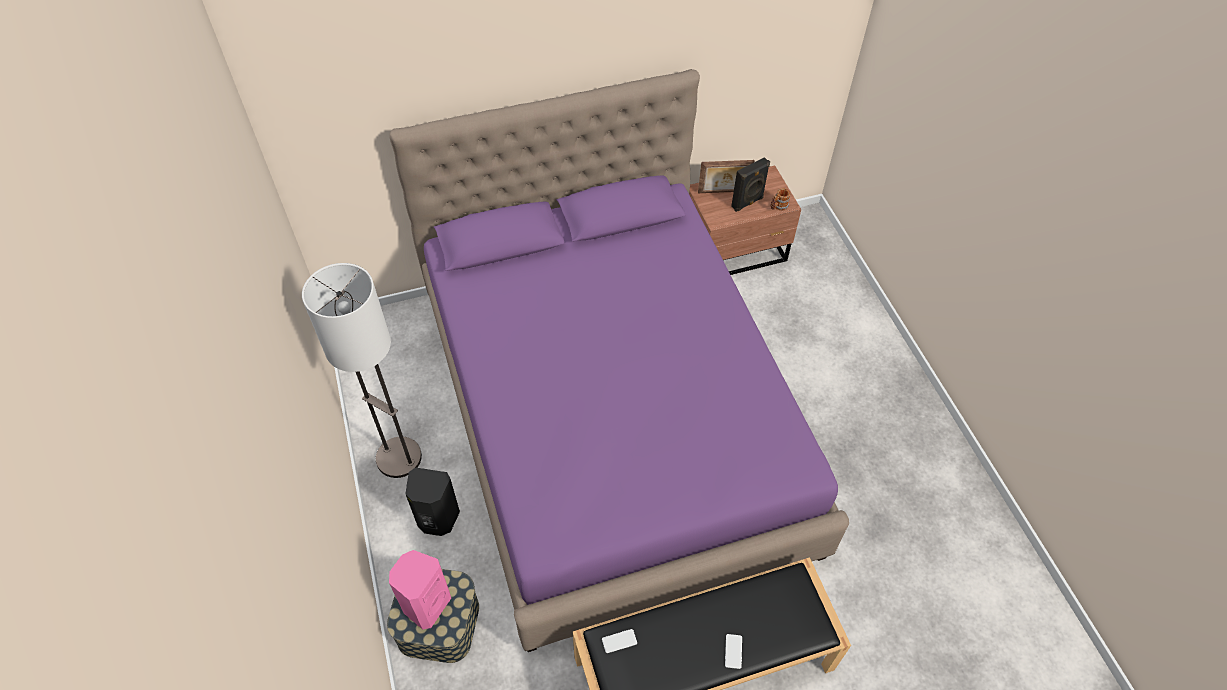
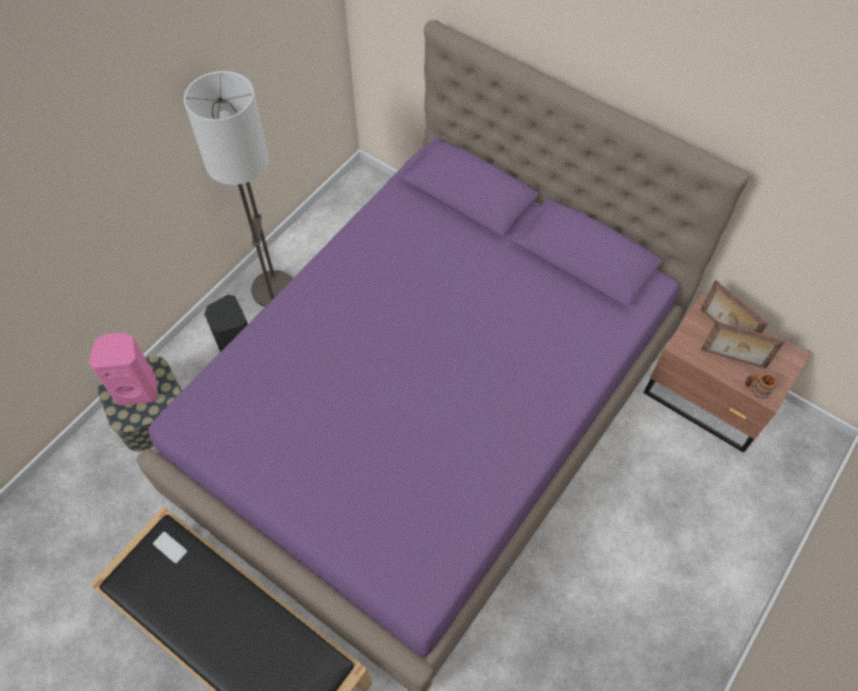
camera: 55 degrees right, 5 degrees up
phone [725,634,742,669] -> none
black speaker [731,157,770,212] -> picture frame [701,321,785,368]

